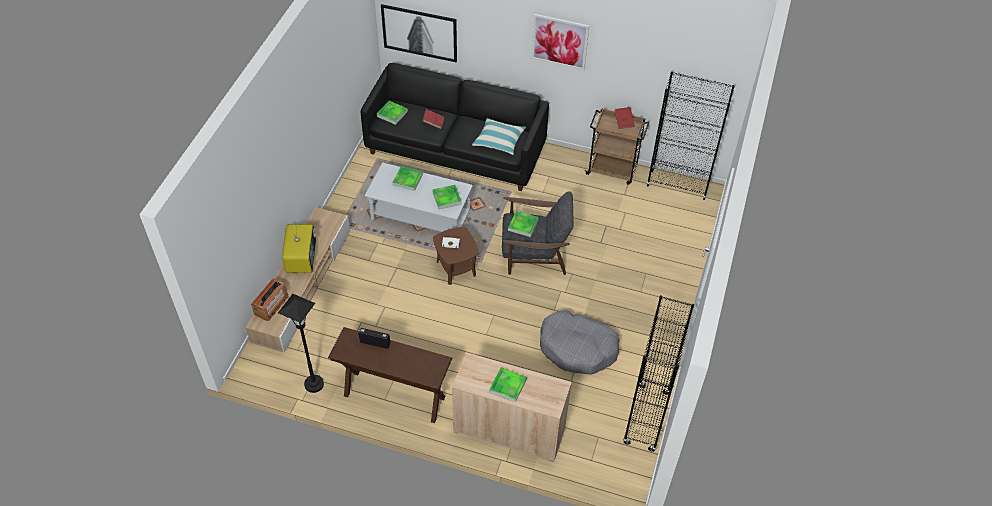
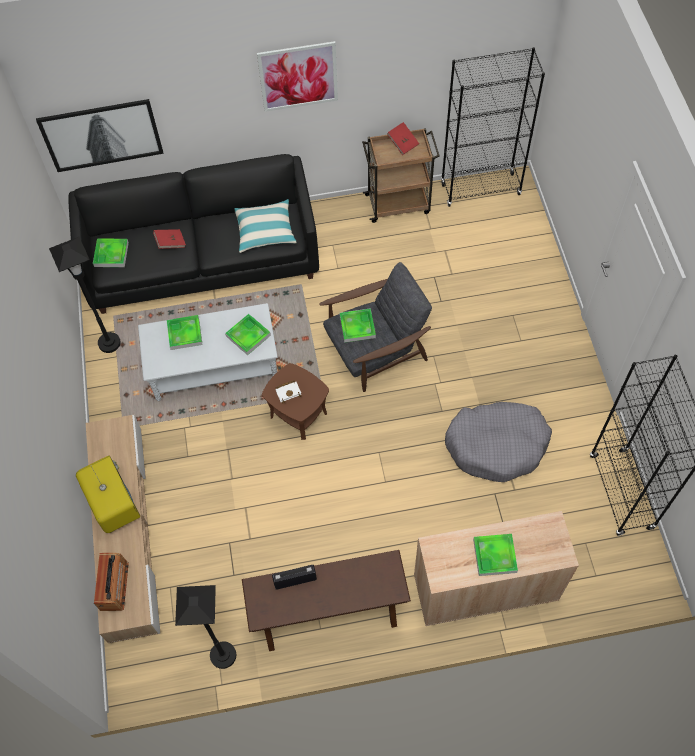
camera: 25 degrees left, 10 degrees up
none -> black floor lamp [49,237,121,353]

